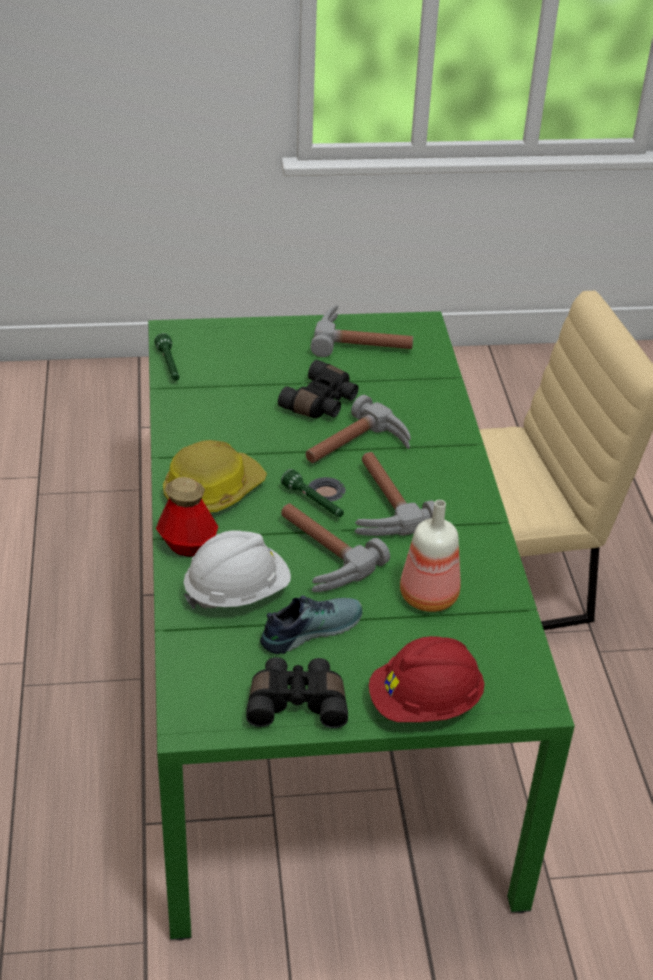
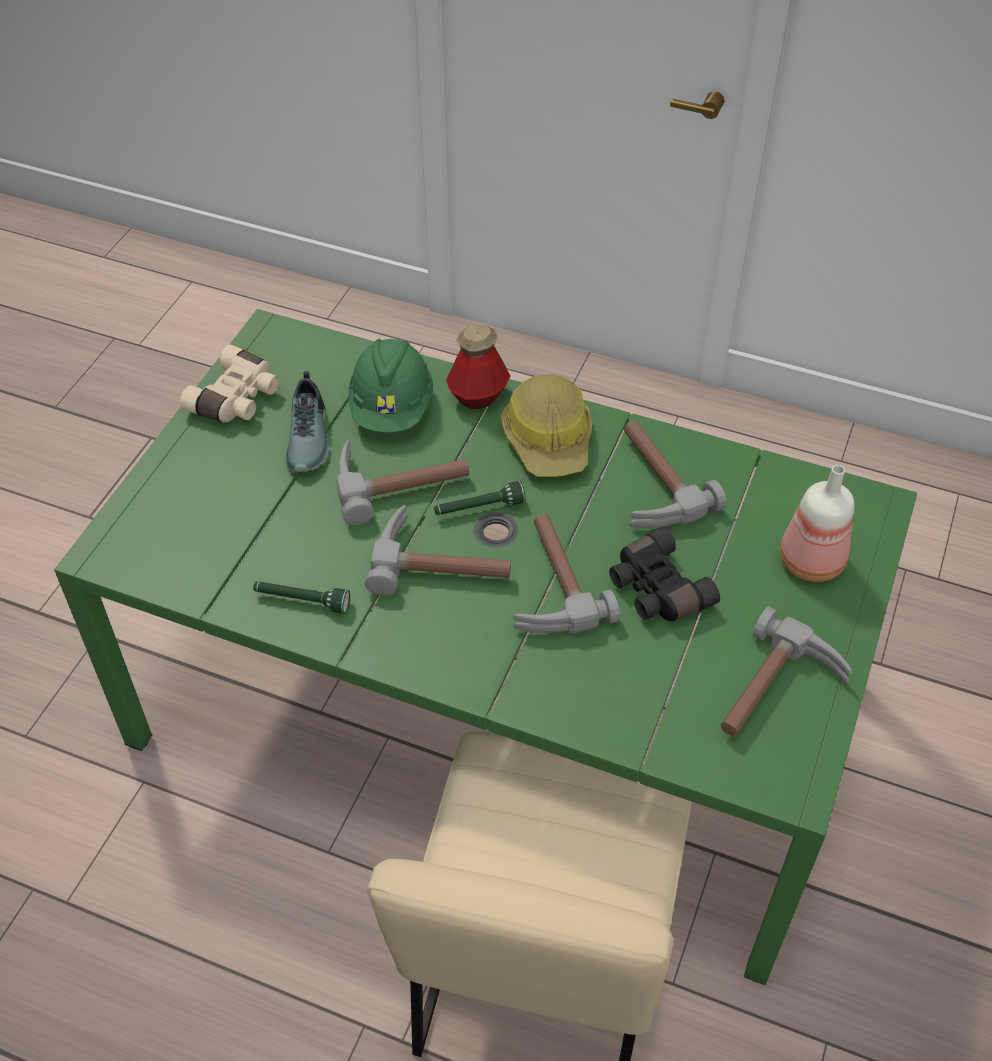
camera: 120 degrees right, 10 degrees up
green flashlight [154,333,179,381] -> green flashlight moved to [253,581,350,613]
white hard hat [184,530,291,609] -> green hard hat [349,339,433,432]
black binoculars [246,657,348,728] -> beige binoculars [180,345,279,422]
red hard hat [369,636,485,722] -> none
bottle [400,500,460,612] -> bottle moved to [780,465,855,582]
none -> hammer [624,421,726,528]

